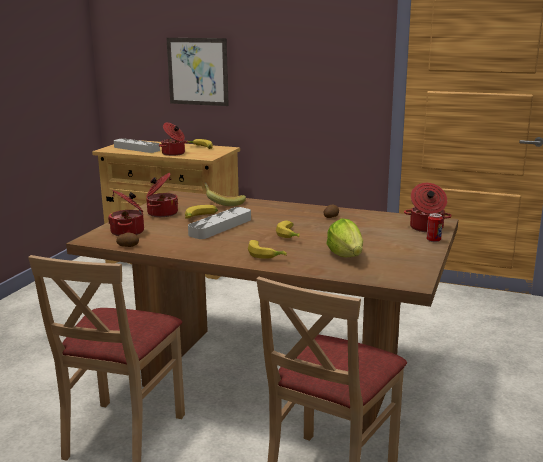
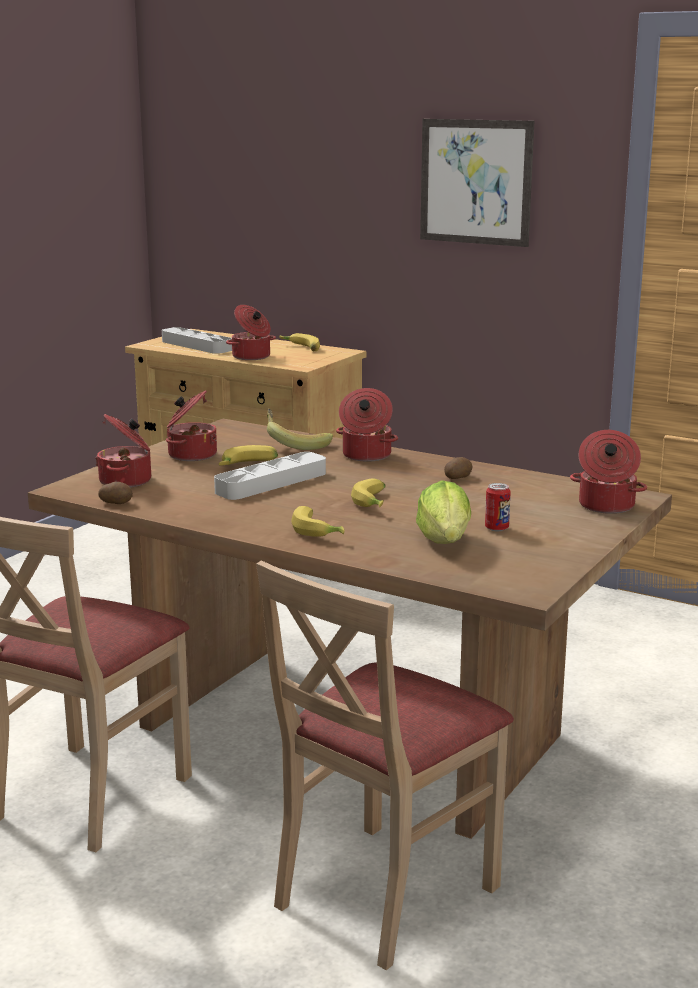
camera: 10 degrees right, 0 degrees up
picture [167,38,229,106] -> picture moved to [420,119,534,247]
can [427,213,443,242] -> can moved to [485,483,511,531]
none -> cooking pot [336,388,398,462]

